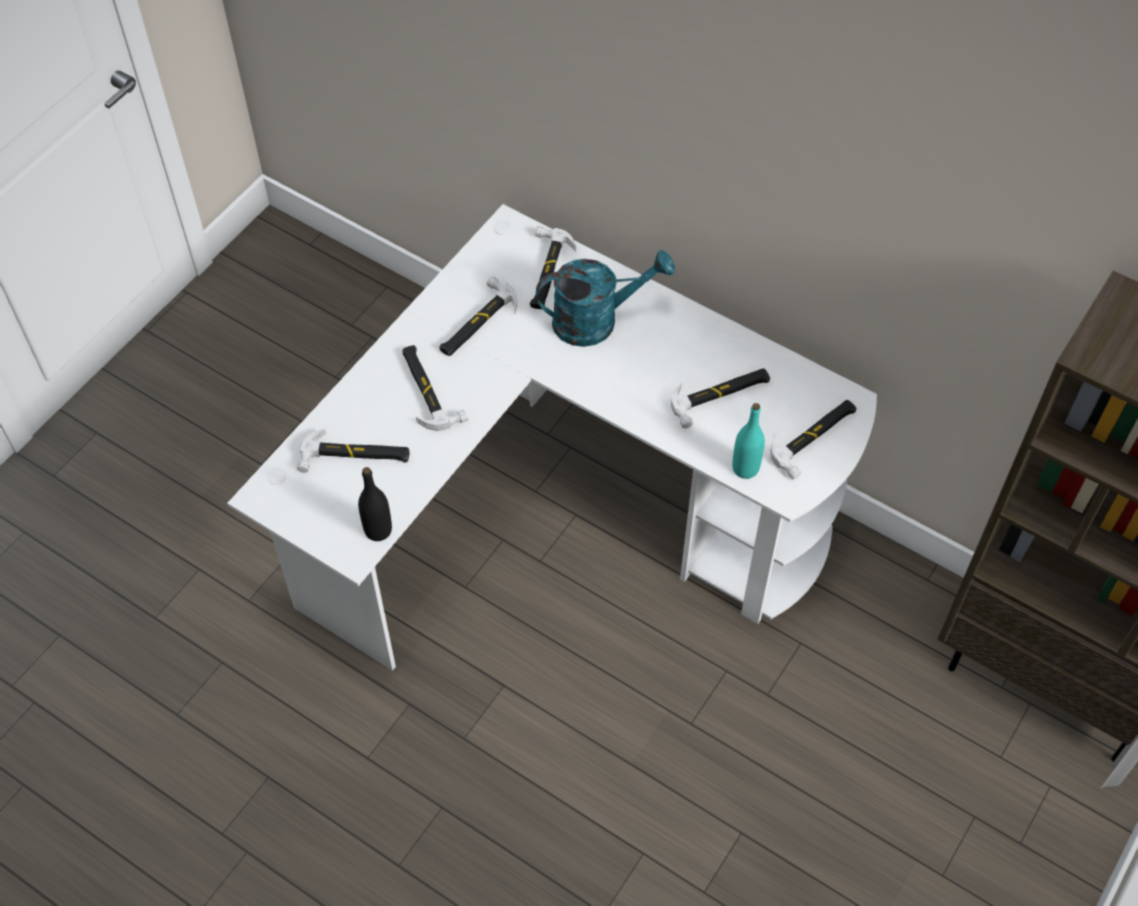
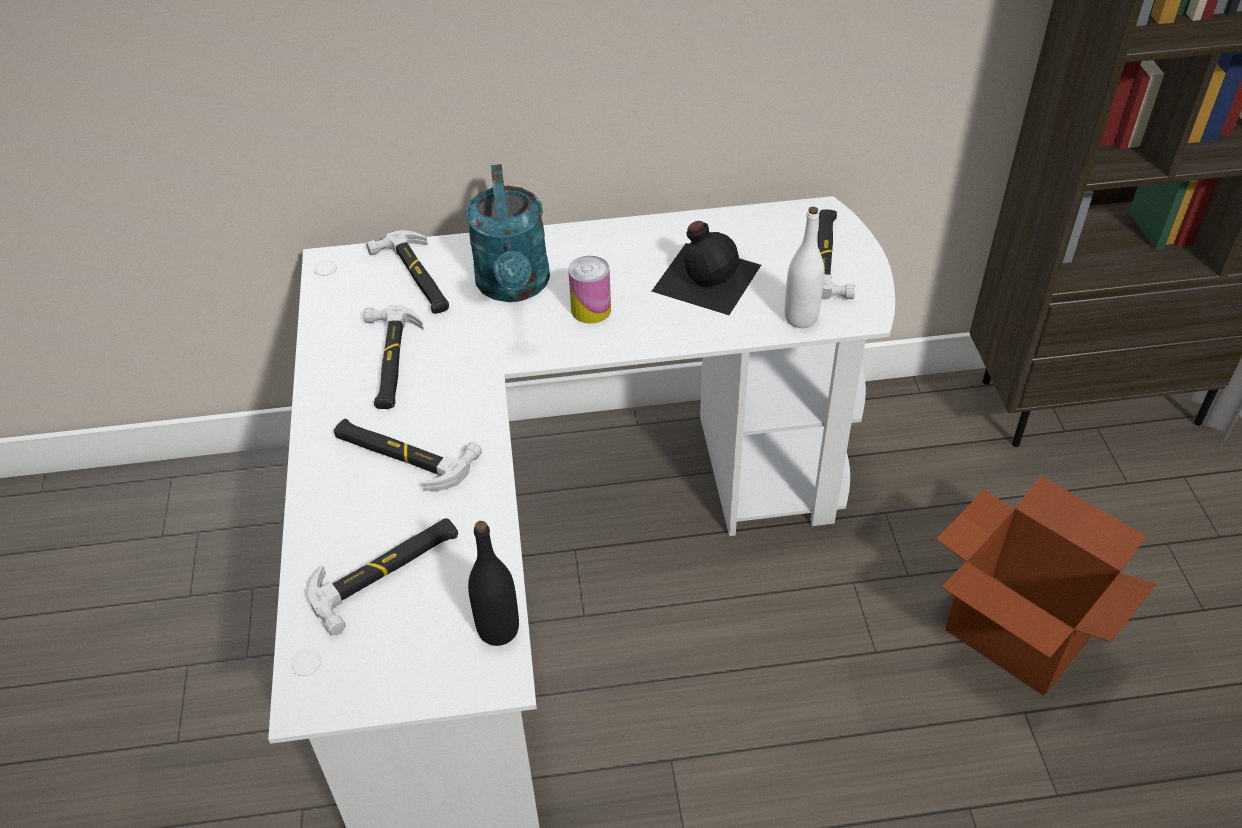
camera: 40 degrees left, 10 degrees down
turquoise watering can [536,250,675,347] -> turquoise watering can turned 135 degrees clockwise [465,164,550,302]
hammer [671,368,770,429] -> black bottle [651,221,761,315]
turquoise bottle [732,403,765,479] -> white bottle [785,207,825,328]
none -> can [568,256,611,324]
none -> cardboard box [936,475,1156,696]

